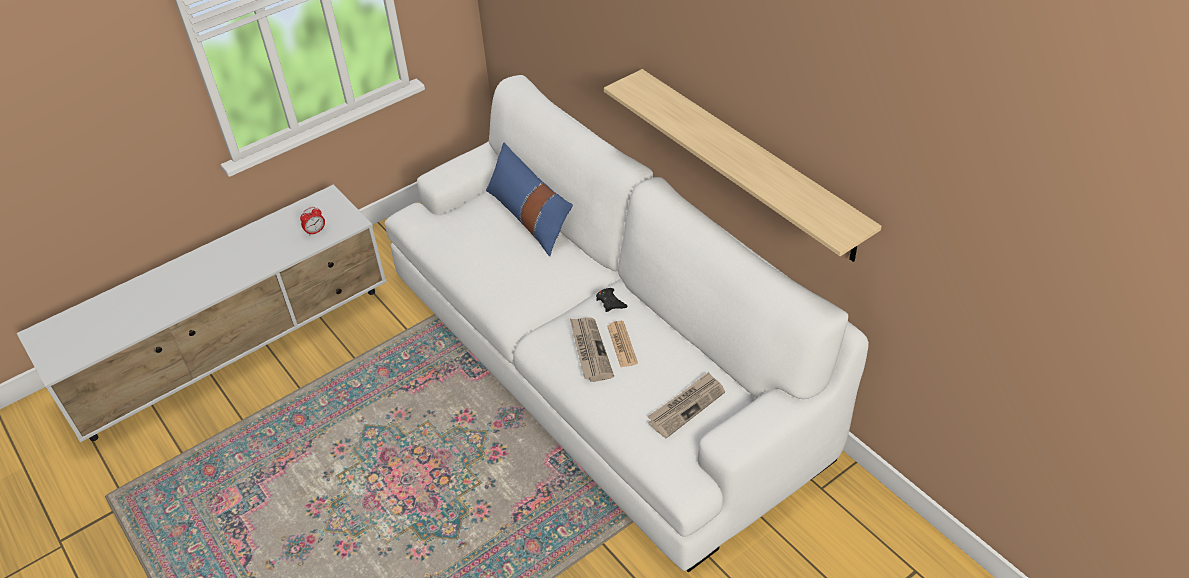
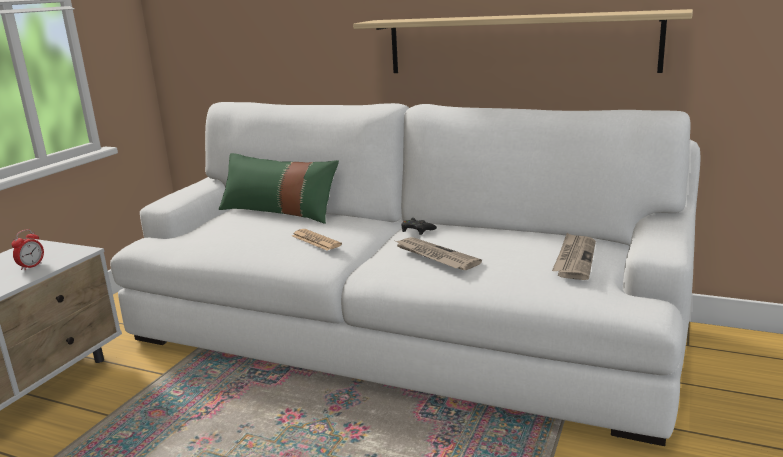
camera: 30 degrees left, 25 degrees down
blue pillow [486,143,573,256] -> green pillow [219,153,339,224]
newspaper [607,321,638,367] -> newspaper moved to [292,229,342,251]

